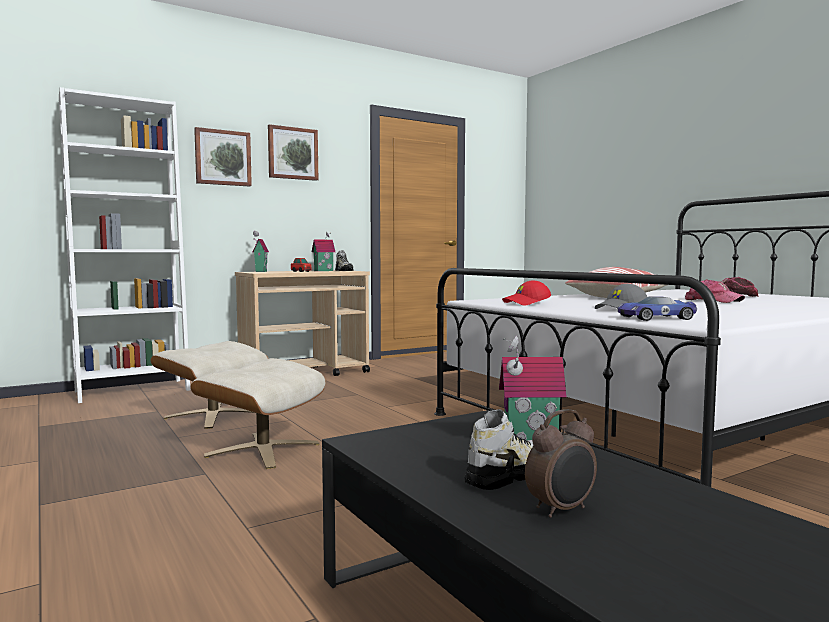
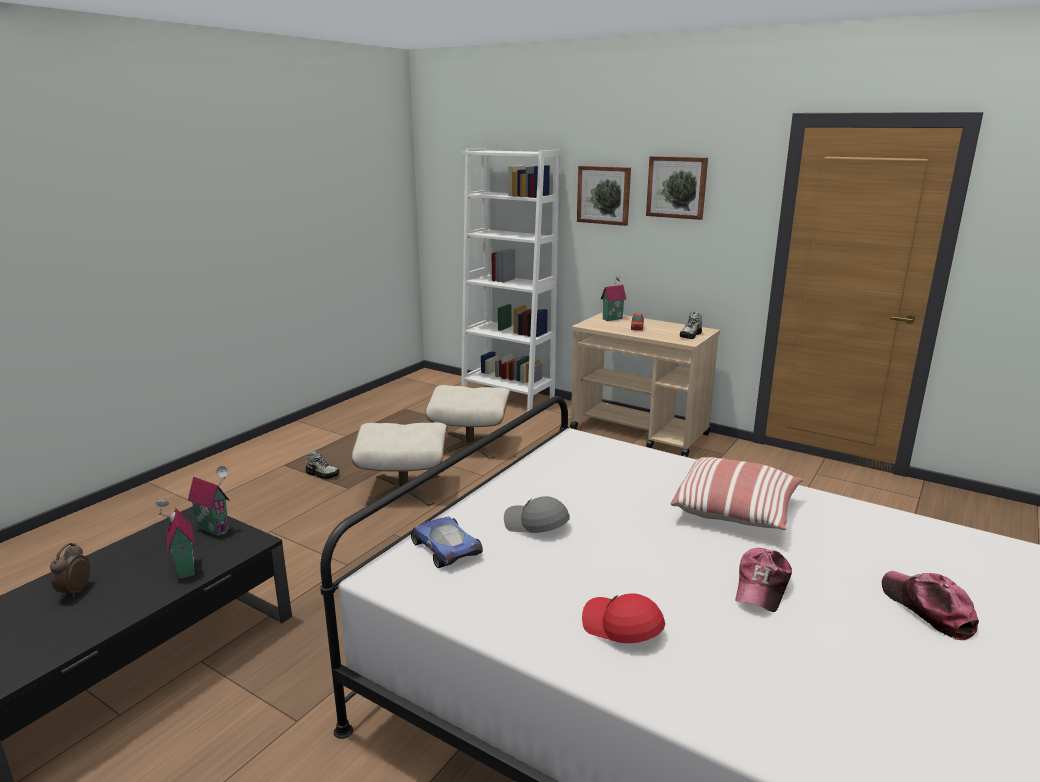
camera: 65 degrees right, 15 degrees up
toy house [312,232,335,271] -> toy house moved to [188,466,230,536]
shoe [465,409,533,490] -> shoe moved to [305,450,339,479]
red cap [502,280,551,305] -> red cap moved to [582,593,665,643]
alarm clock [525,409,597,518] -> alarm clock turned 60 degrees clockwise [50,543,90,598]

